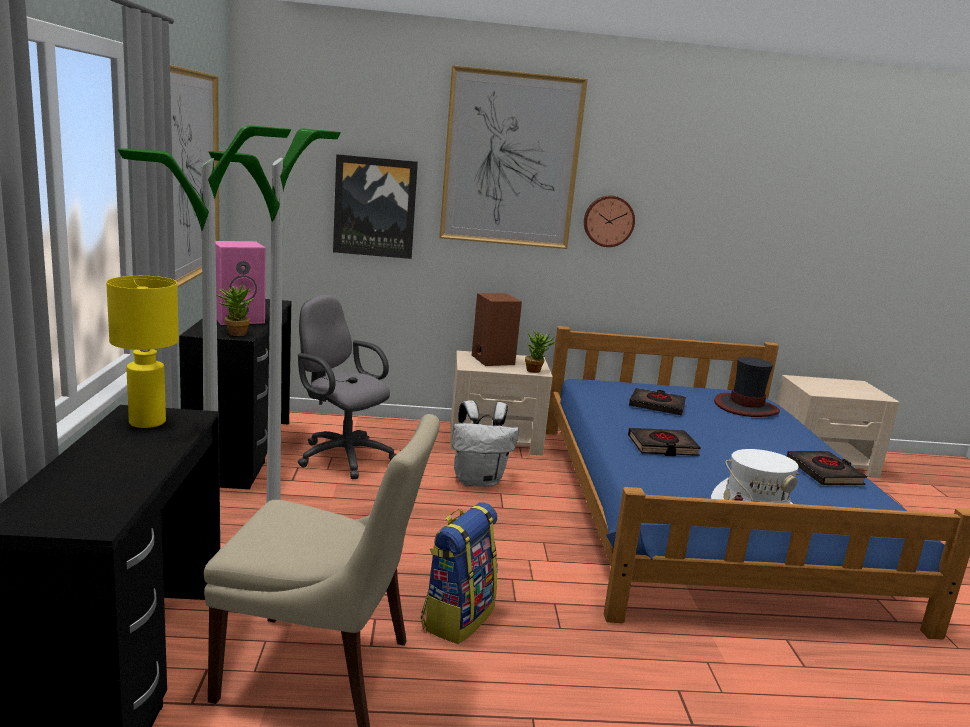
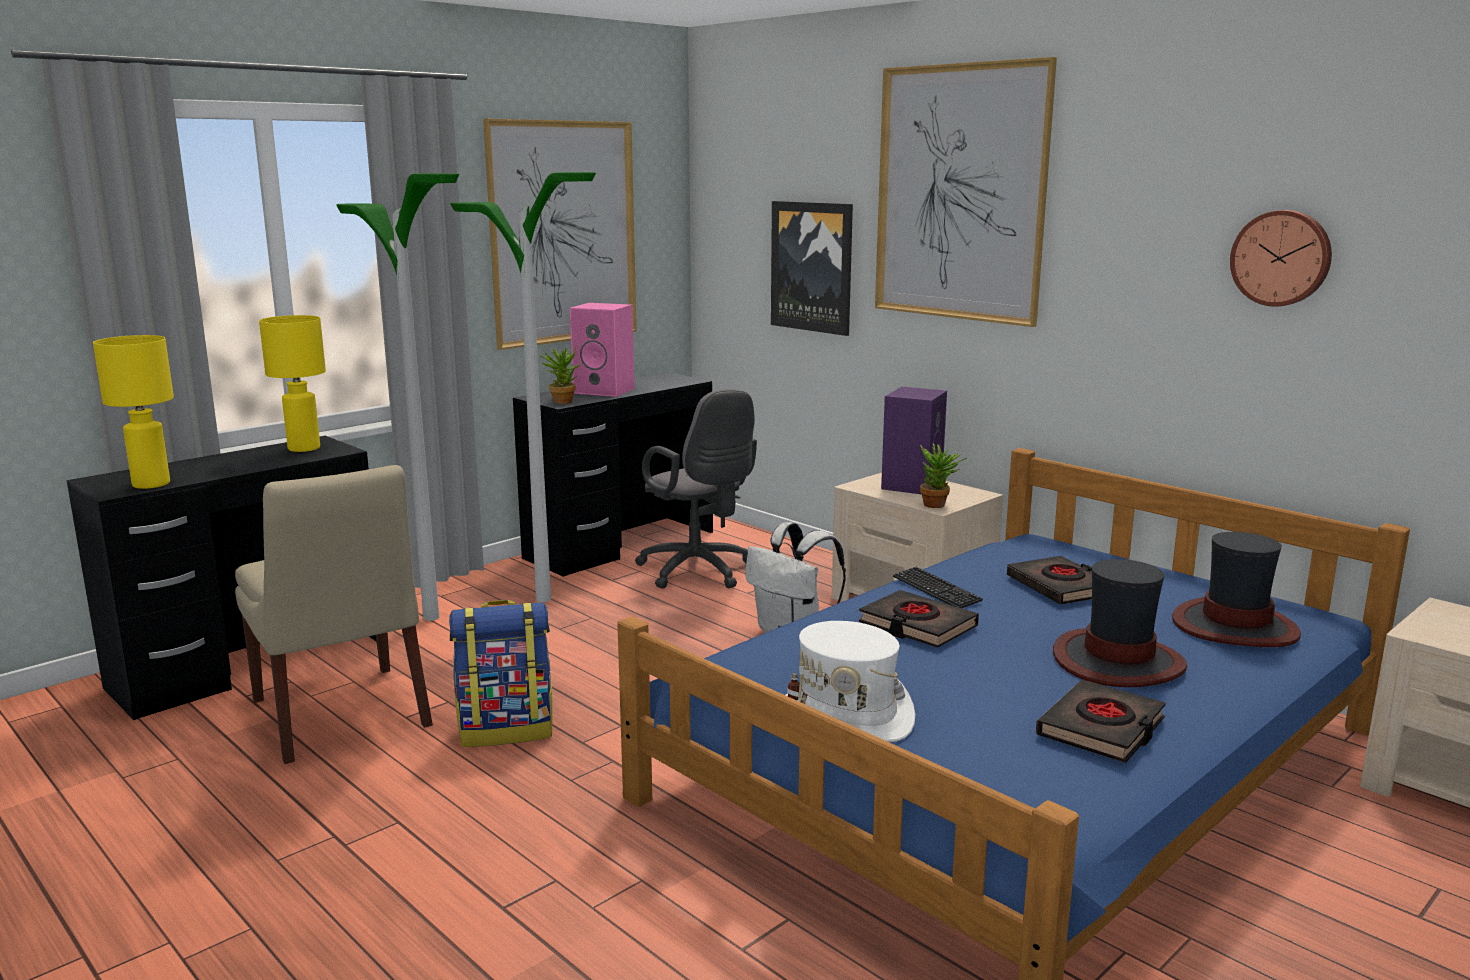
camera: 50 degrees right, 0 degrees up
grey office chair [298,295,396,479] -> grey office chair turned 150 degrees clockwise [635,389,757,589]
brown speaker [472,293,522,366] -> purple speaker [881,387,947,494]
wall clock [584,196,635,247] -> wall clock moved to [1230,210,1332,307]
none -> yellow table lamp [93,335,174,489]
none -> keyboard [893,567,983,608]
none -> hat [1053,559,1187,687]

